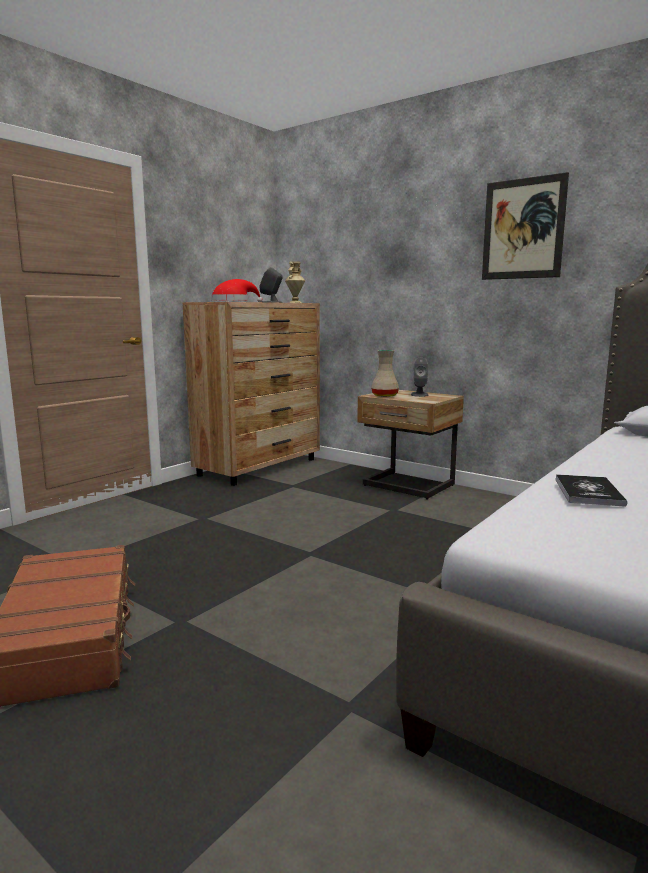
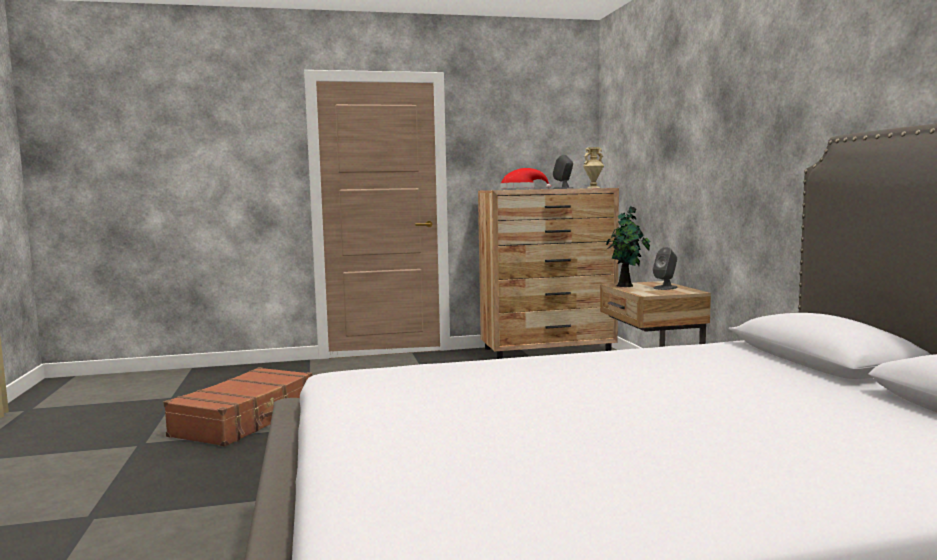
camera: 40 degrees right, 5 degrees down
beige vase [371,350,399,397] -> potted plant [606,206,650,287]
picture [482,172,569,280] -> none
book [555,474,627,507] -> none

